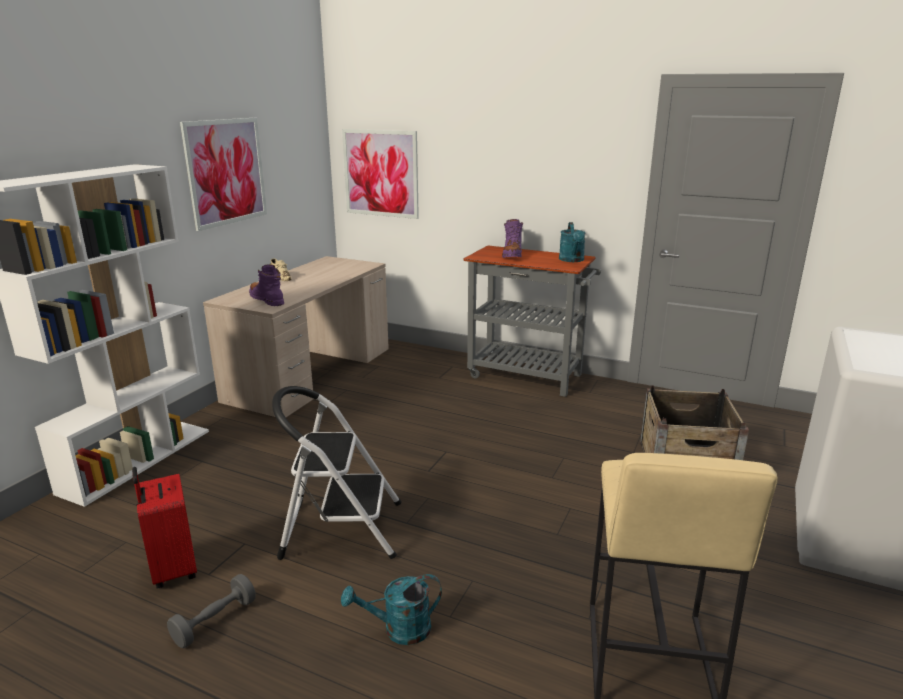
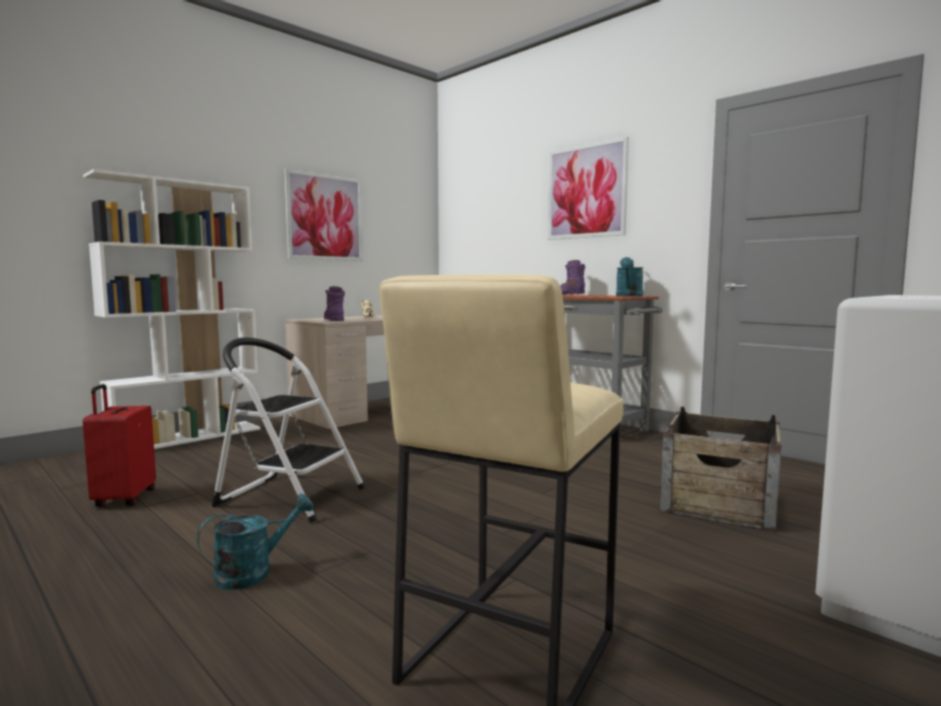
camera: 20 degrees right, 15 degrees down
grey dumbbell [167,574,256,648] -> none
turquoise watering can [341,574,442,645] -> turquoise watering can turned 135 degrees clockwise [197,493,314,590]
picture [342,129,419,219] -> picture moved to [548,136,629,240]

